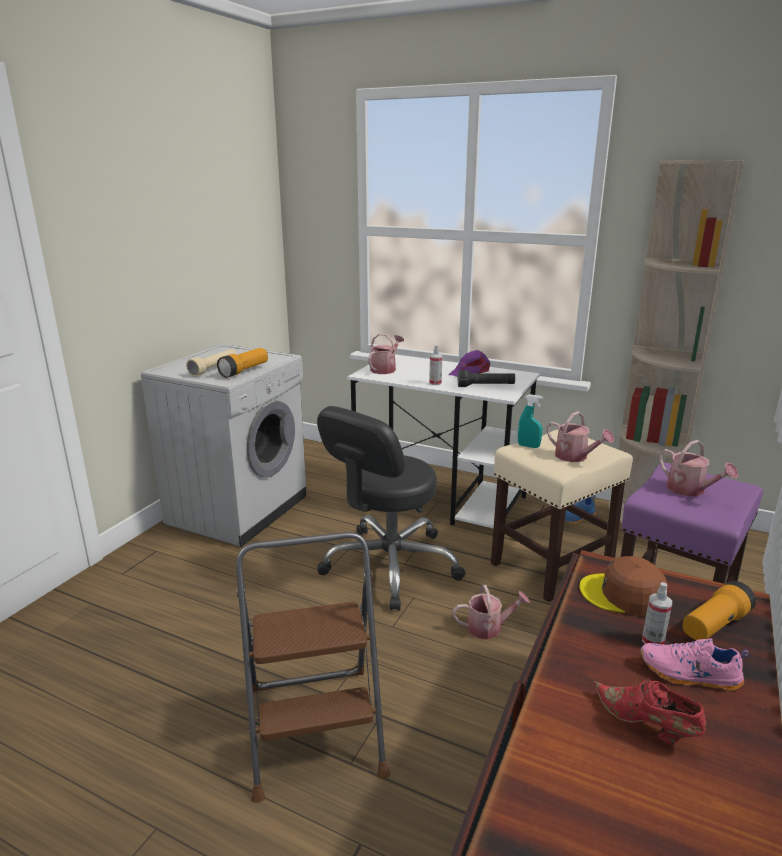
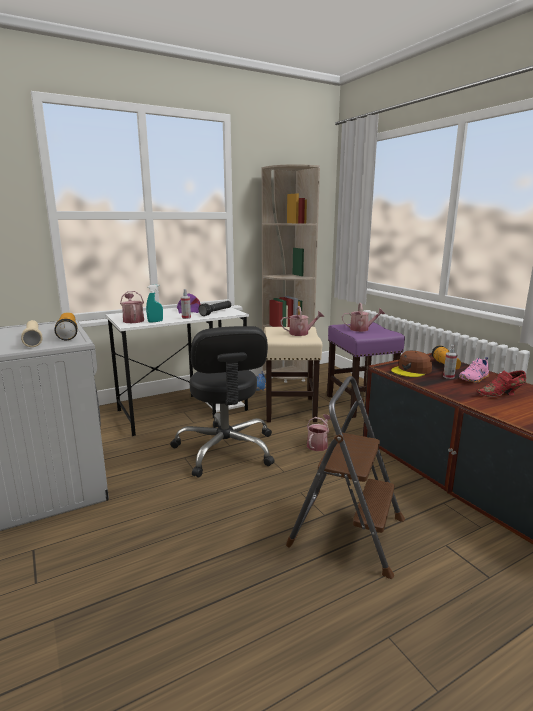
camera: 55 degrees left, 5 degrees down
turquoise spray bottle [518,394,543,448] -> turquoise spray bottle moved to [146,284,163,323]

